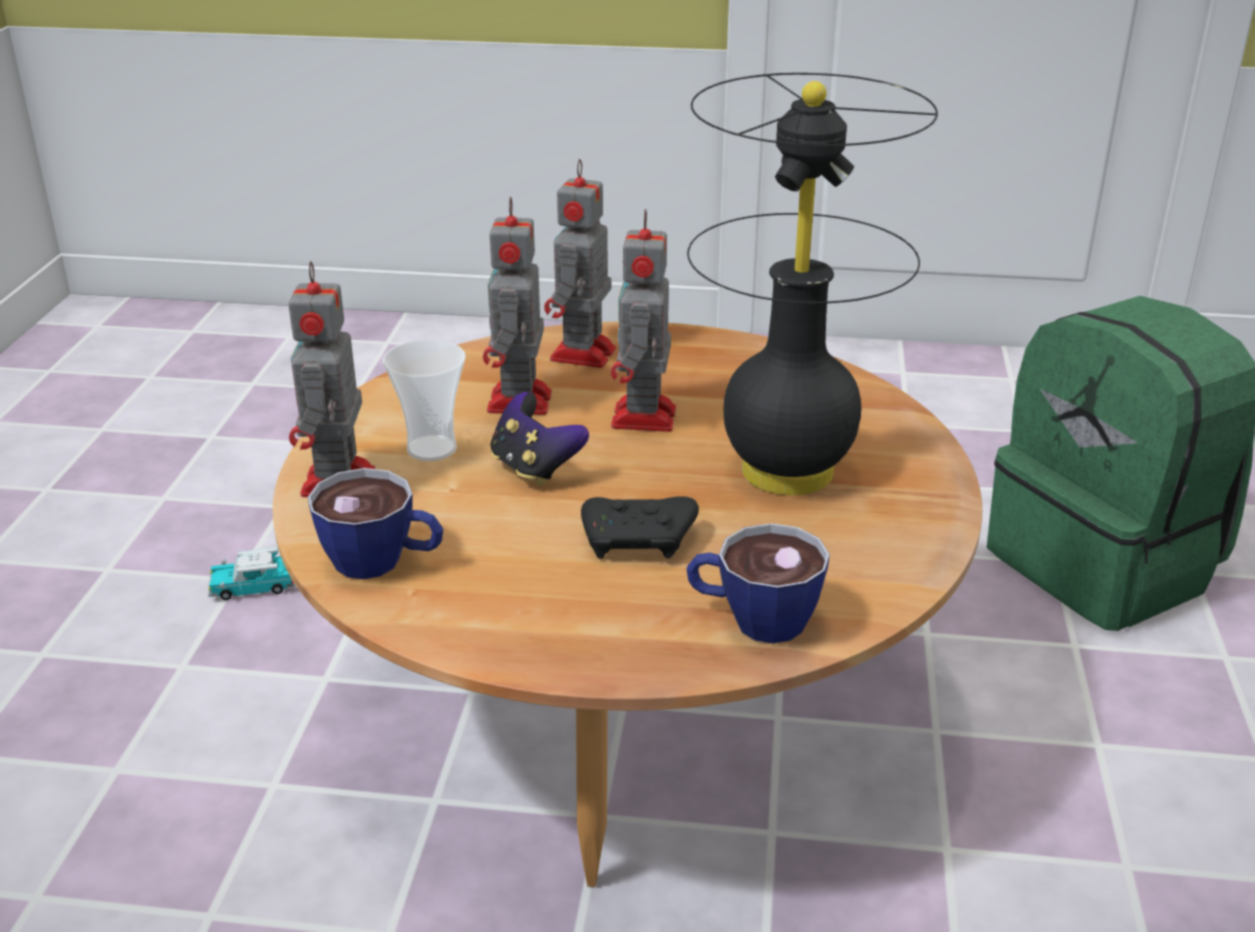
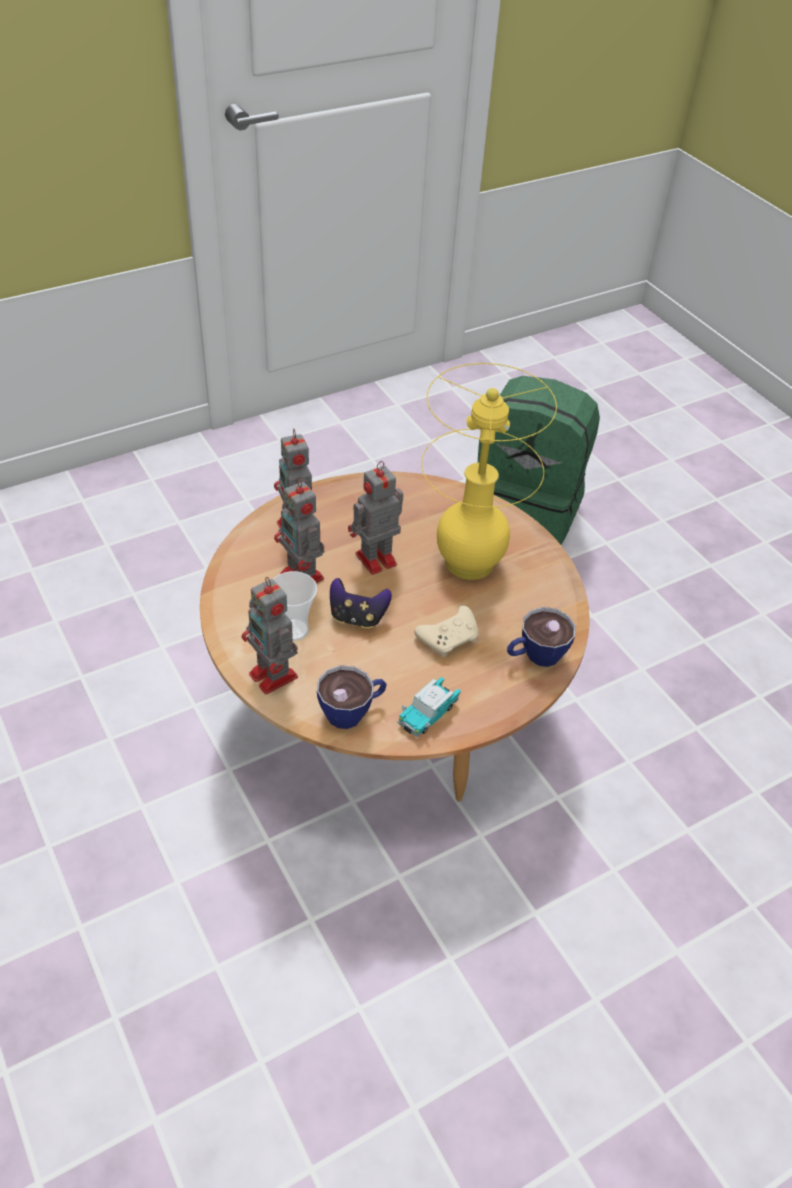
camera: 40 degrees left, 15 degrees up
toy car [208,547,295,600] -> toy car moved to [397,677,461,737]
black game controller [581,496,699,559] -> beige game controller [414,606,478,657]
toy robot [611,209,676,432] -> toy robot turned 90 degrees clockwise [348,461,403,575]
black table lamp [687,73,938,495] -> yellow table lamp [421,363,557,580]

